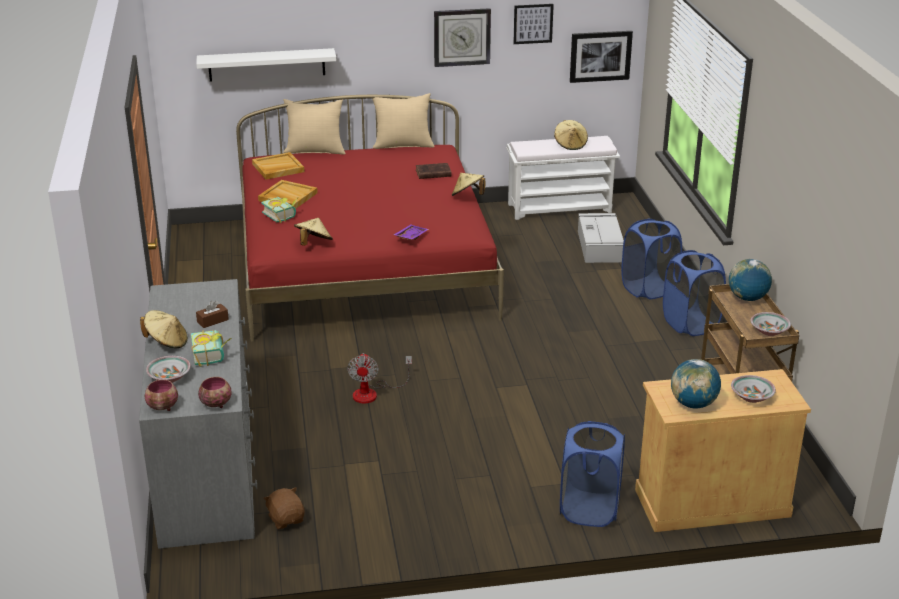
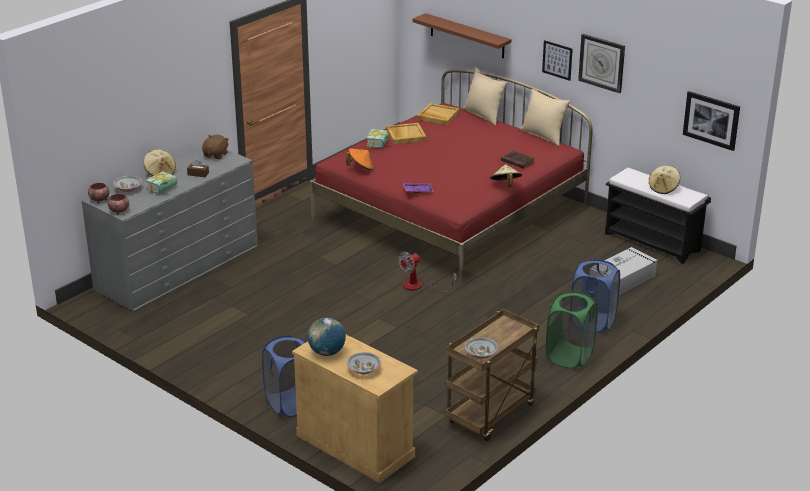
camera: 50 degrees right, 0 degrees up
white shelf [196,48,336,82] -> brown shelf [412,13,511,59]
brown plush toy [263,487,305,529] -> brown plush toy moved to [202,135,229,159]
beige hat [294,218,333,246] -> orange hat [346,148,374,170]
fan [347,353,412,404] -> fan moved to [398,252,457,293]
white bench [506,136,620,220] -> black bench [605,168,711,264]
picture [513,4,554,44] -> picture moved to [542,40,573,81]
blue laundry basket [663,250,726,336] -> green laundry basket [546,291,598,369]
globe [729,259,772,301] -> none

